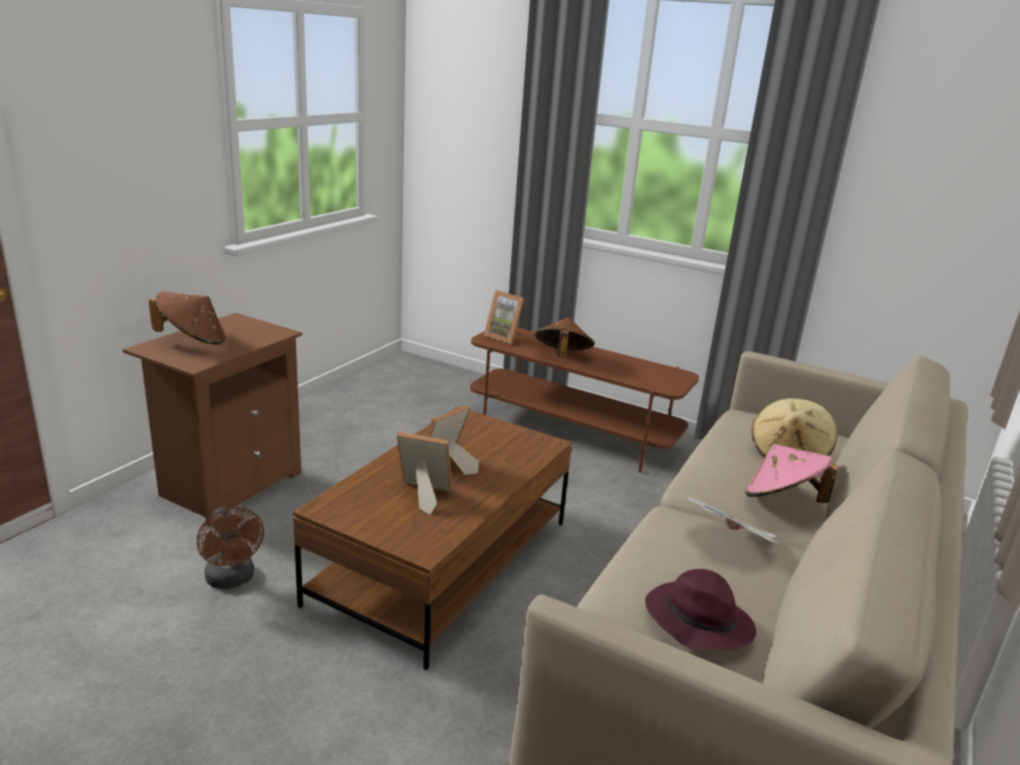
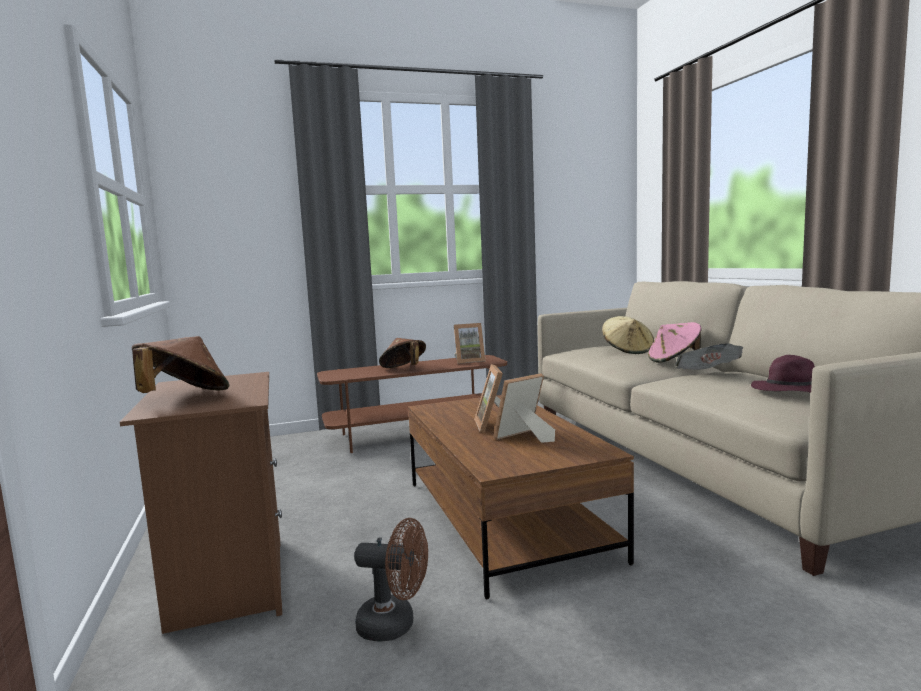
camera: 45 degrees left, 15 degrees down
picture frame [484,290,525,344] -> picture frame moved to [454,323,486,364]

